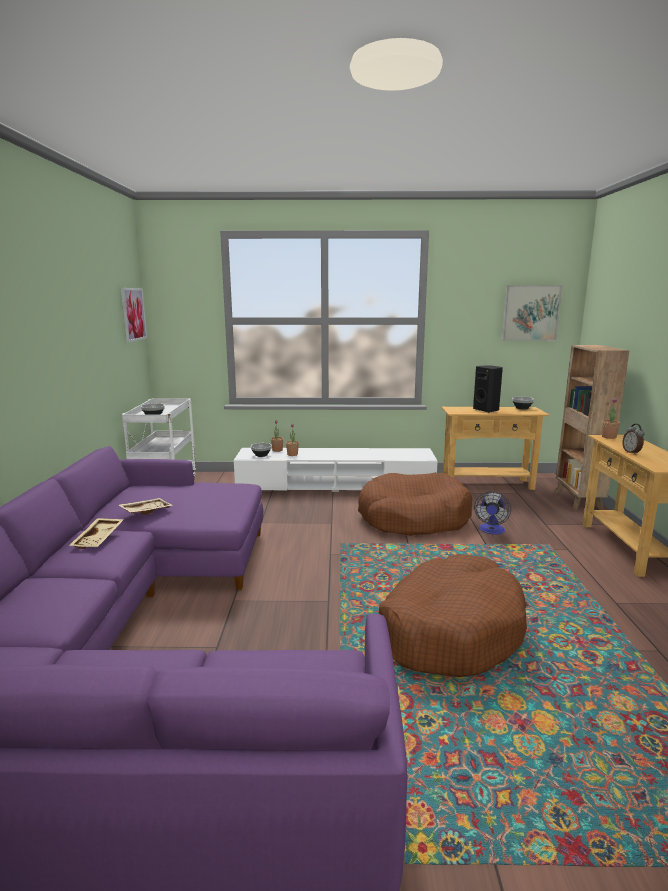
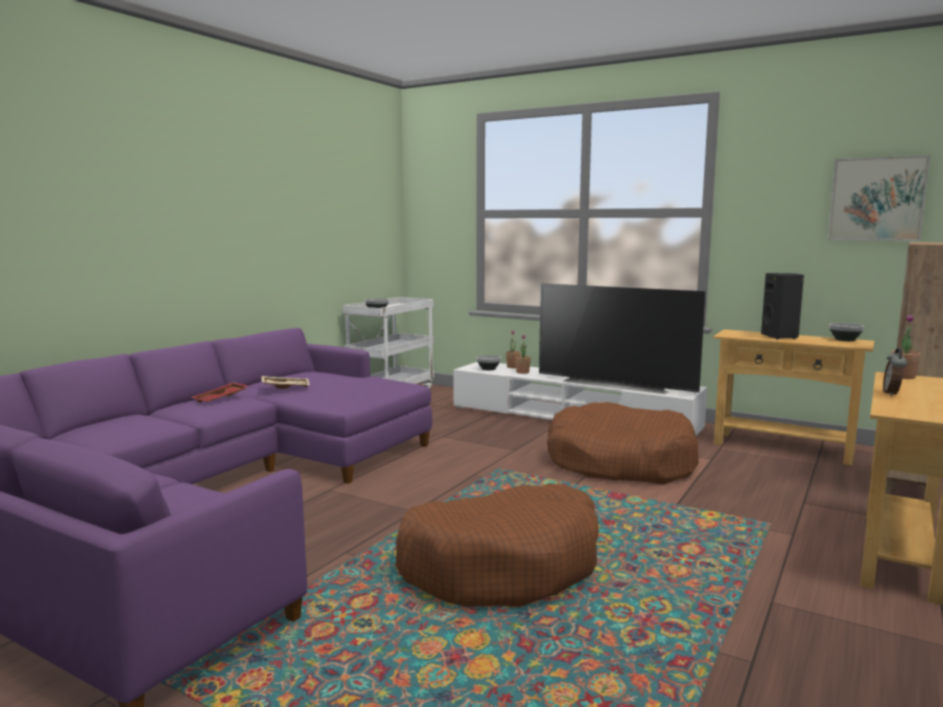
camera: 30 degrees right, 5 degrees down
beige tray [69,518,124,549] -> red tray [191,382,248,403]
picture [121,288,147,342] -> none
fan [474,492,511,535] -> none
none -> television [539,283,706,394]

